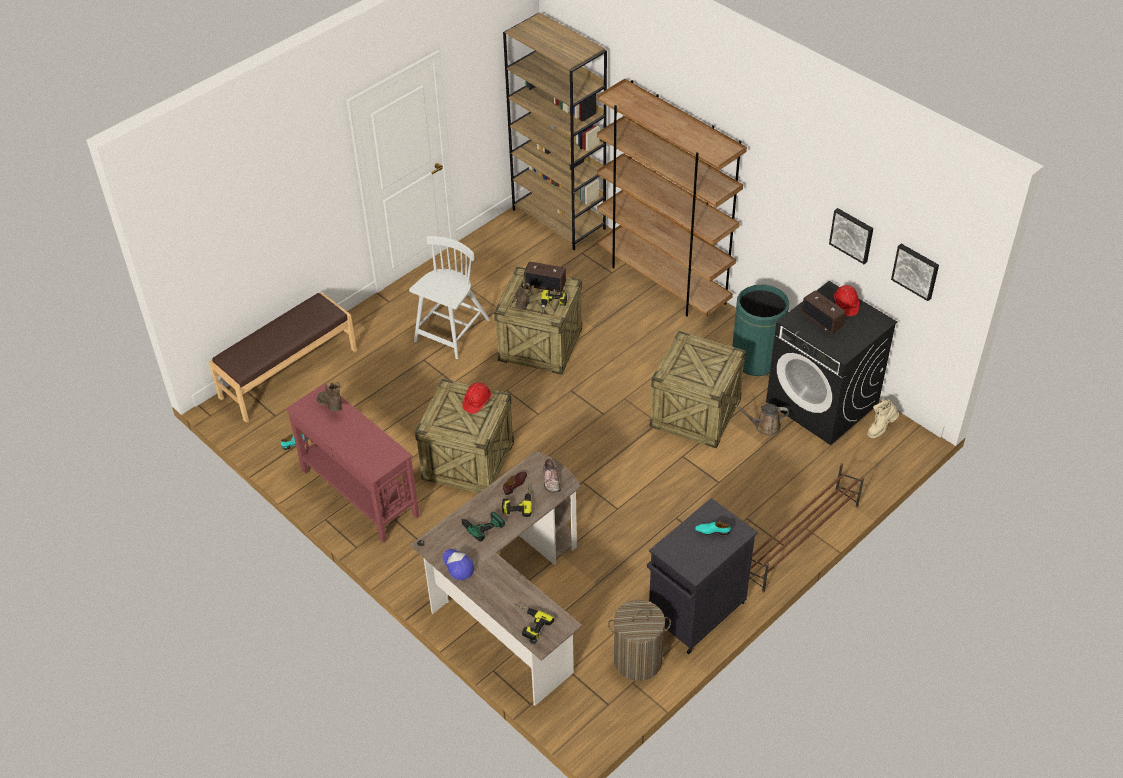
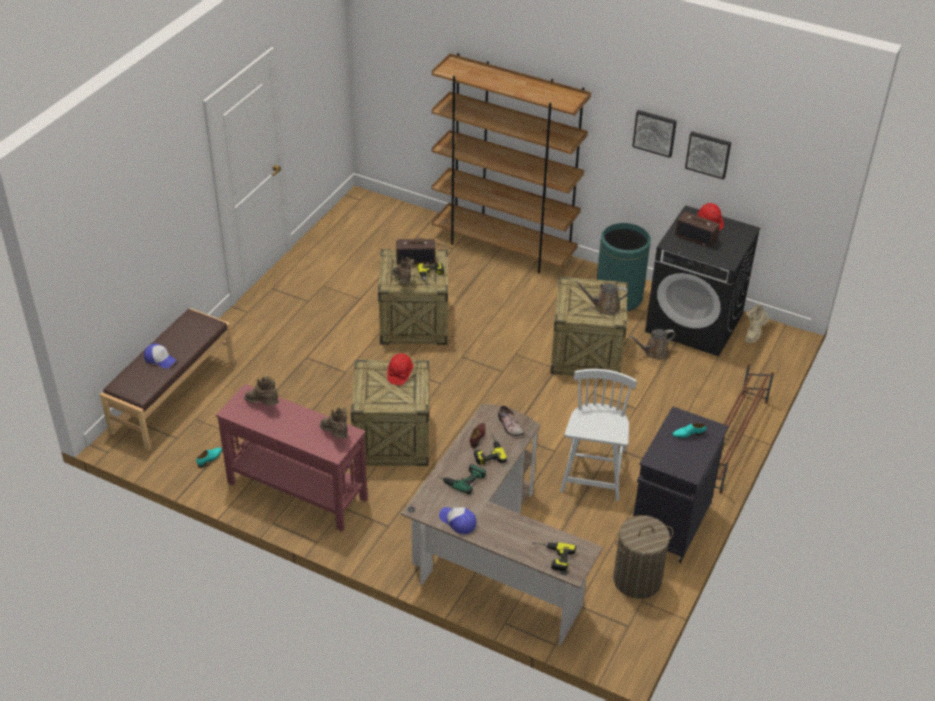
camera: 20 degrees left, 5 degrees down
white chair [409,236,490,359] -> white chair moved to [560,369,637,501]
brown bookcase [503,13,607,250] -> none
picture [891,244,939,301] -> picture moved to [632,110,677,158]
none -> cap [144,344,177,369]
none -> brown boot [320,407,348,438]
none -> brown watering can [574,281,628,315]

